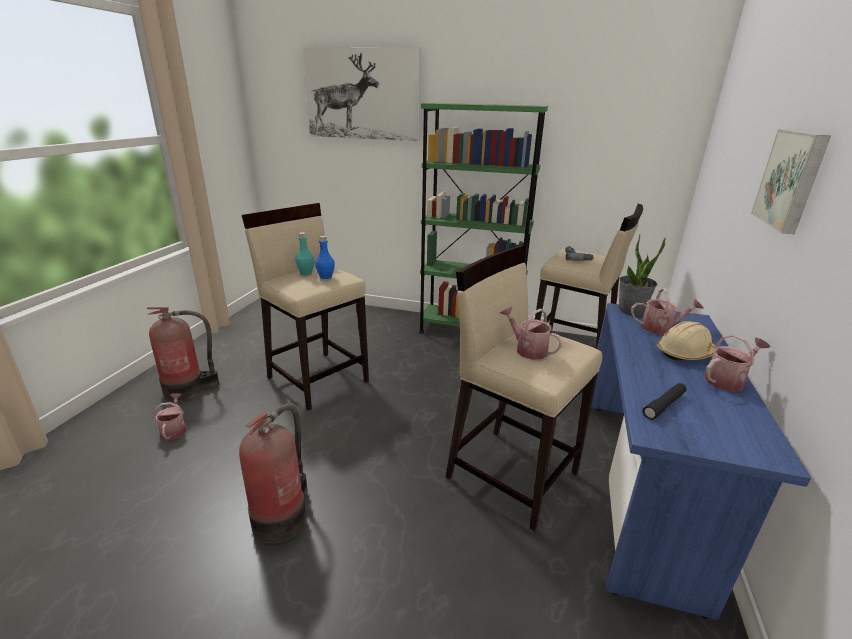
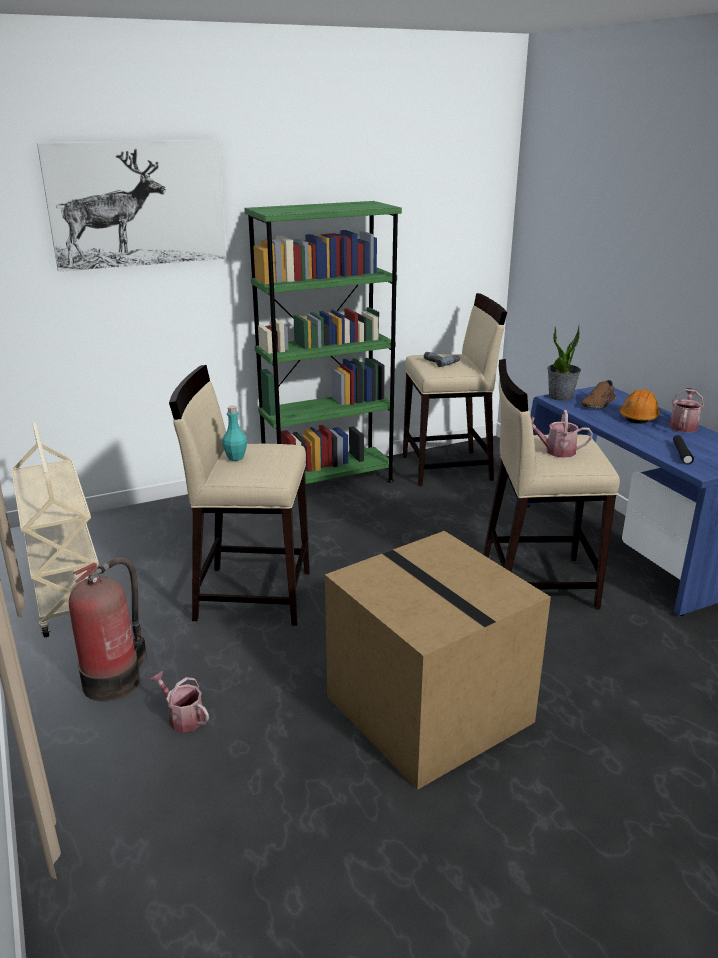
camera: 40 degrees left, 0 degrees up
fire extinguisher [239,404,307,544] -> cardboard box [325,531,551,790]
blue bottle [315,236,335,279] -> none
watering can [631,288,704,335] -> brown shoe [581,380,616,409]
beige hard hat [657,321,715,361] -> orange hard hat [620,389,660,424]
picture [751,129,831,234] -> none
none -> beige cart [11,422,99,638]

